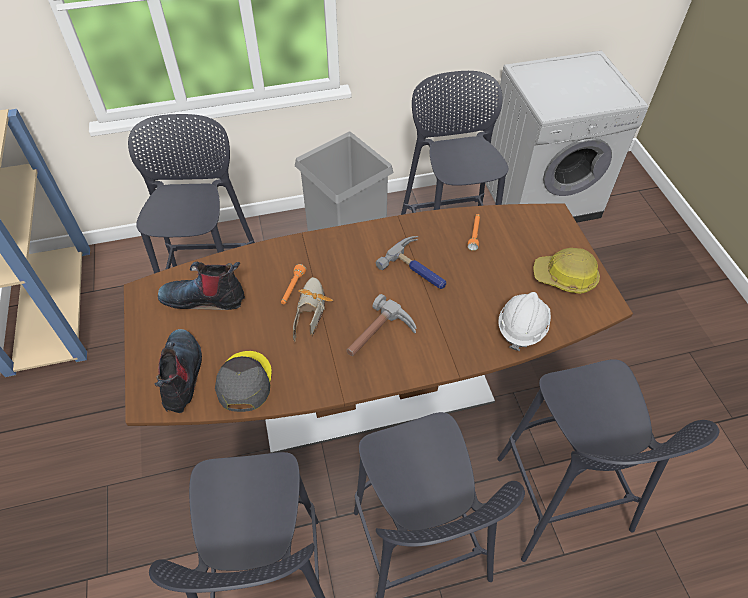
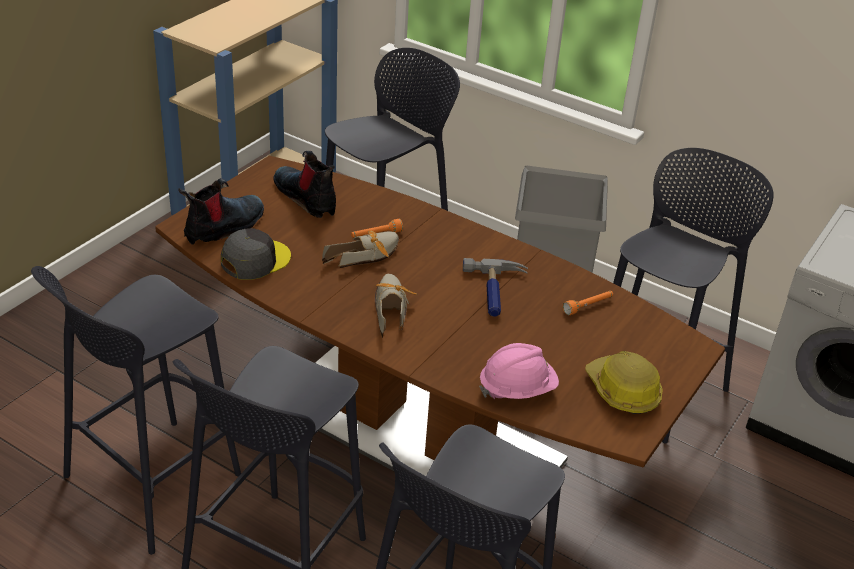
camera: 45 degrees right, 15 degrees down
hammer [347,294,417,356] -> shoe [375,274,417,338]
white hard hat [499,292,551,351] -> pink hard hat [479,343,559,399]

